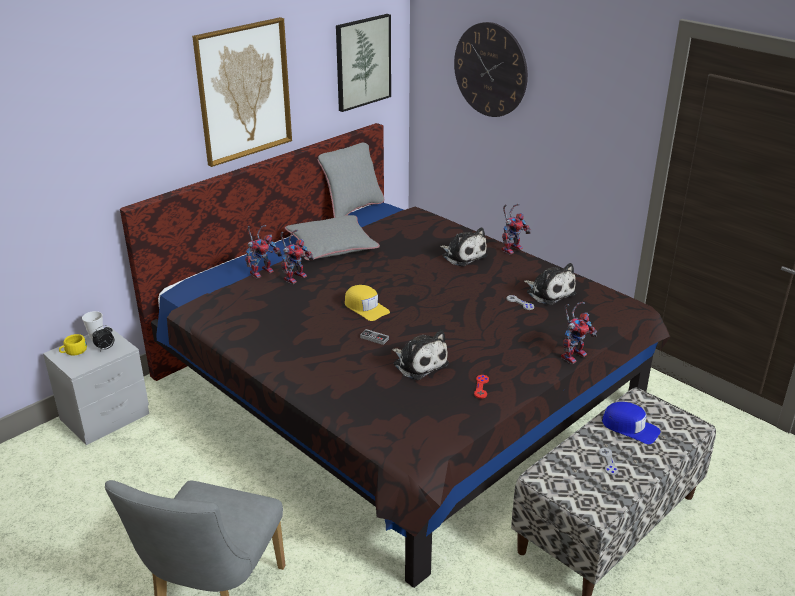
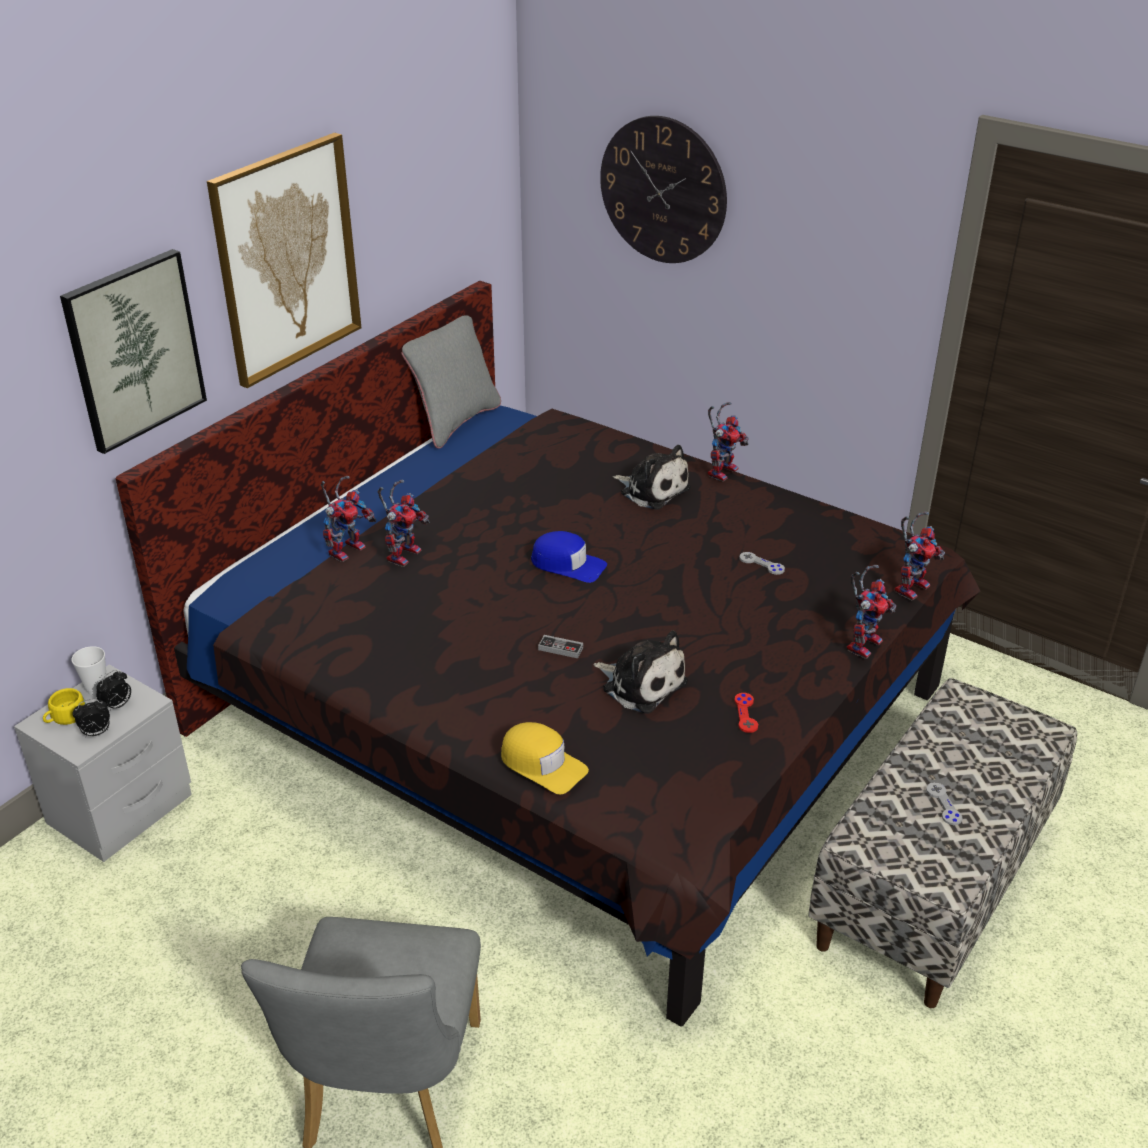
camera: 10 degrees left, 5 degrees up
grey pillow [285,215,380,260] -> none
picture [336,14,391,112] -> picture moved to [60,249,207,454]
yellow cap [345,285,390,321] -> yellow cap moved to [501,722,589,794]
plush toy [524,263,576,305] -> none
blue cap [602,402,661,444] -> blue cap moved to [531,531,607,583]
none -> alarm clock [72,699,110,738]
none -> toy robot [895,512,945,601]

